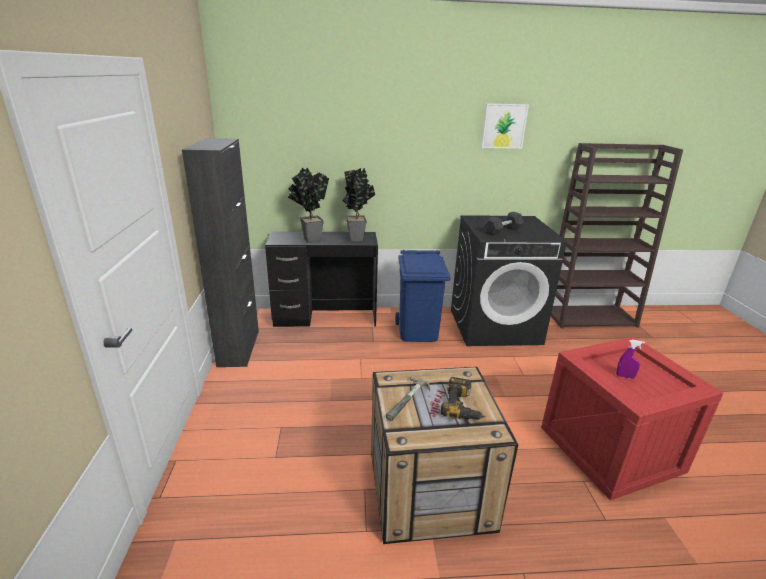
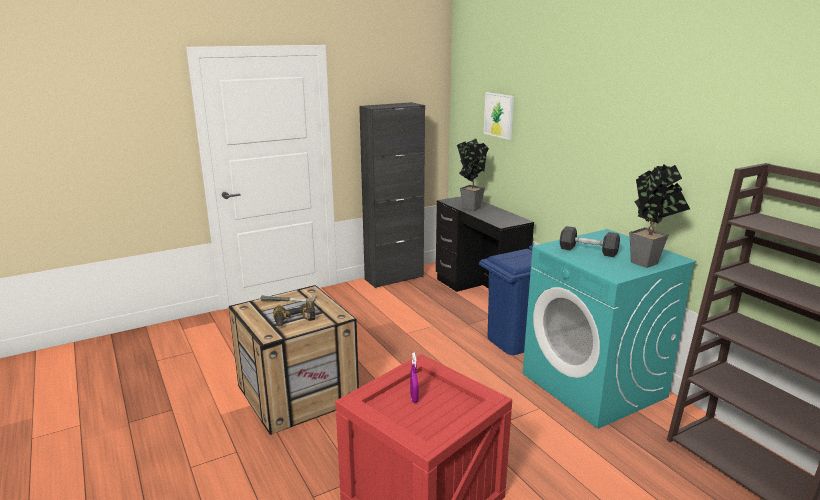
camera: 65 degrees right, 5 degrees down
potted plant [343,168,375,241] -> potted plant moved to [629,165,690,268]
black washing machine [451,215,567,346] -> turquoise washing machine [523,229,696,429]
picture [481,103,529,149] -> picture moved to [484,92,514,140]

